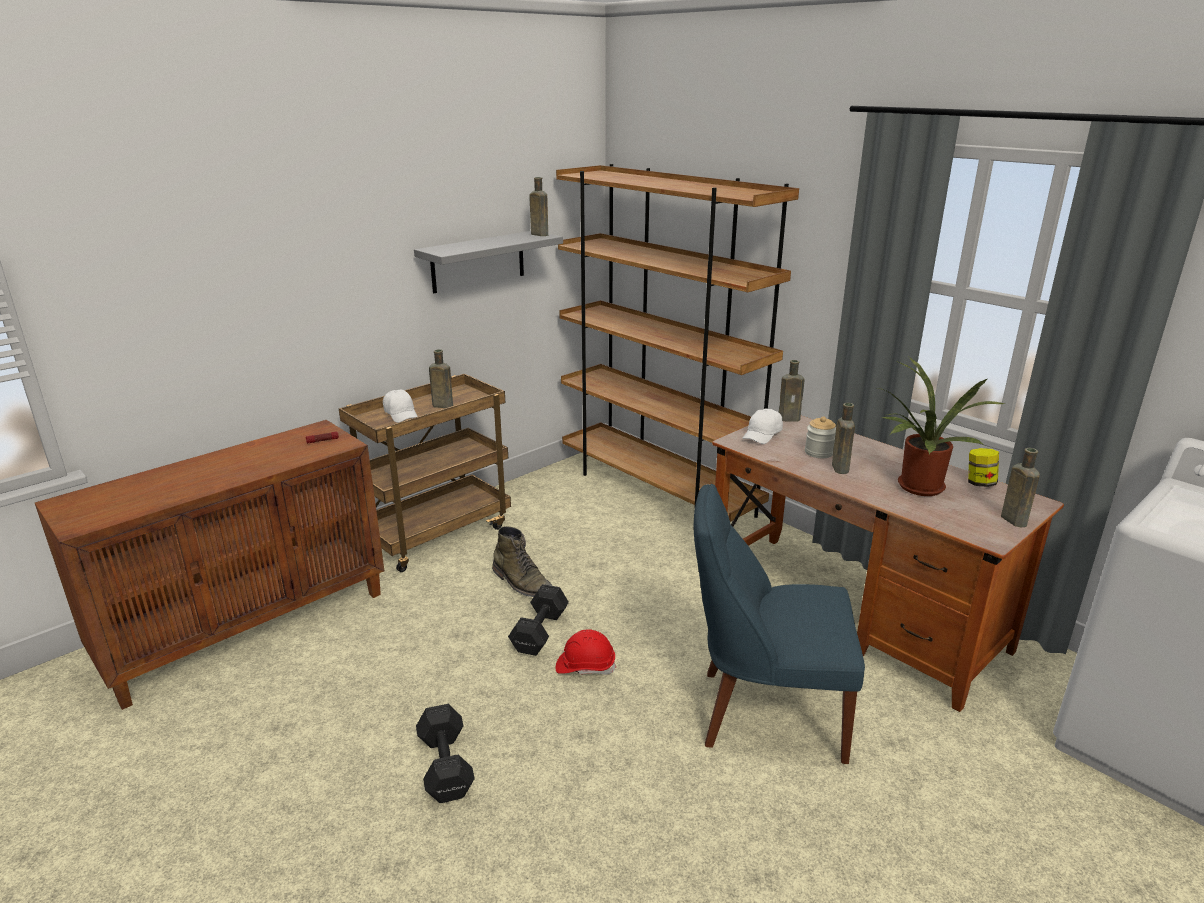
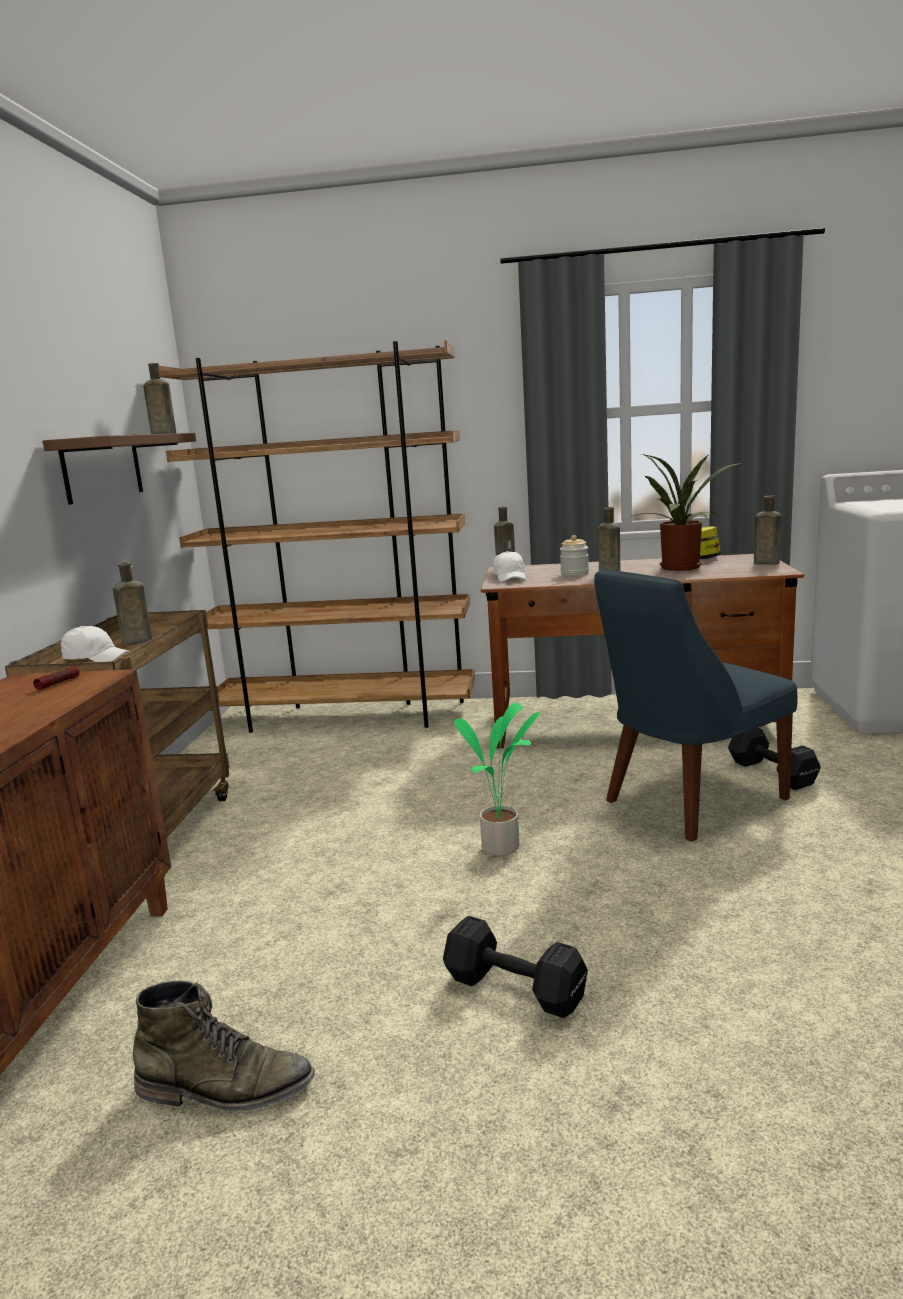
camera: 40 degrees left, 10 degrees down
grey shelf [414,231,563,293] -> brown shelf [43,433,196,505]
green boot [492,526,552,597] -> green boot moved to [133,981,315,1111]
black dumbbell [508,584,569,656] -> black dumbbell moved to [728,728,821,790]
red hard hat [556,629,616,675] -> potted plant [454,702,540,856]

